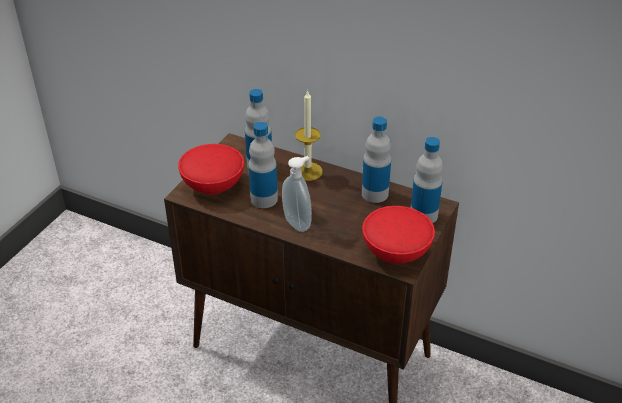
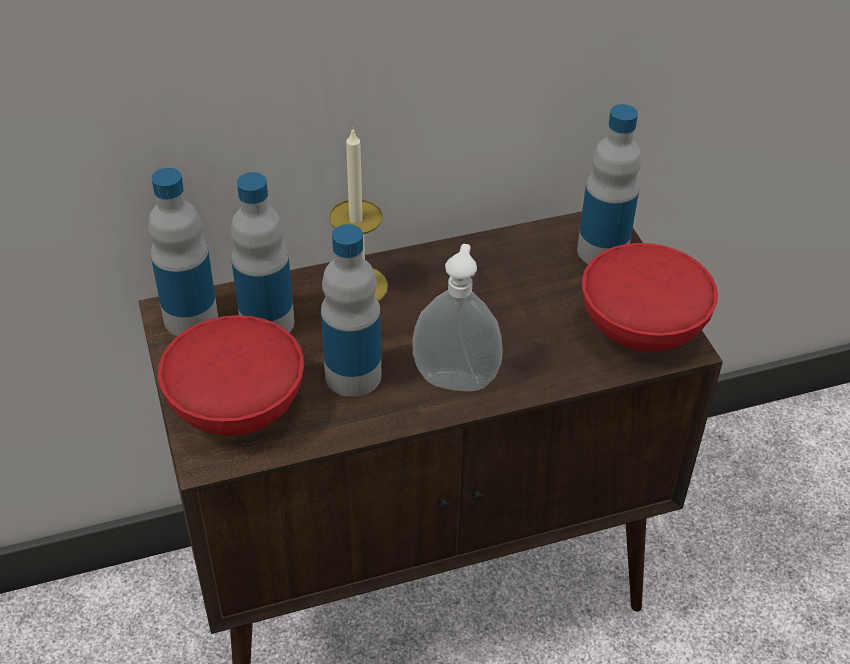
camera: 45 degrees left, 5 degrees up
bottle [362,117,391,203] -> bottle moved to [148,168,218,336]

